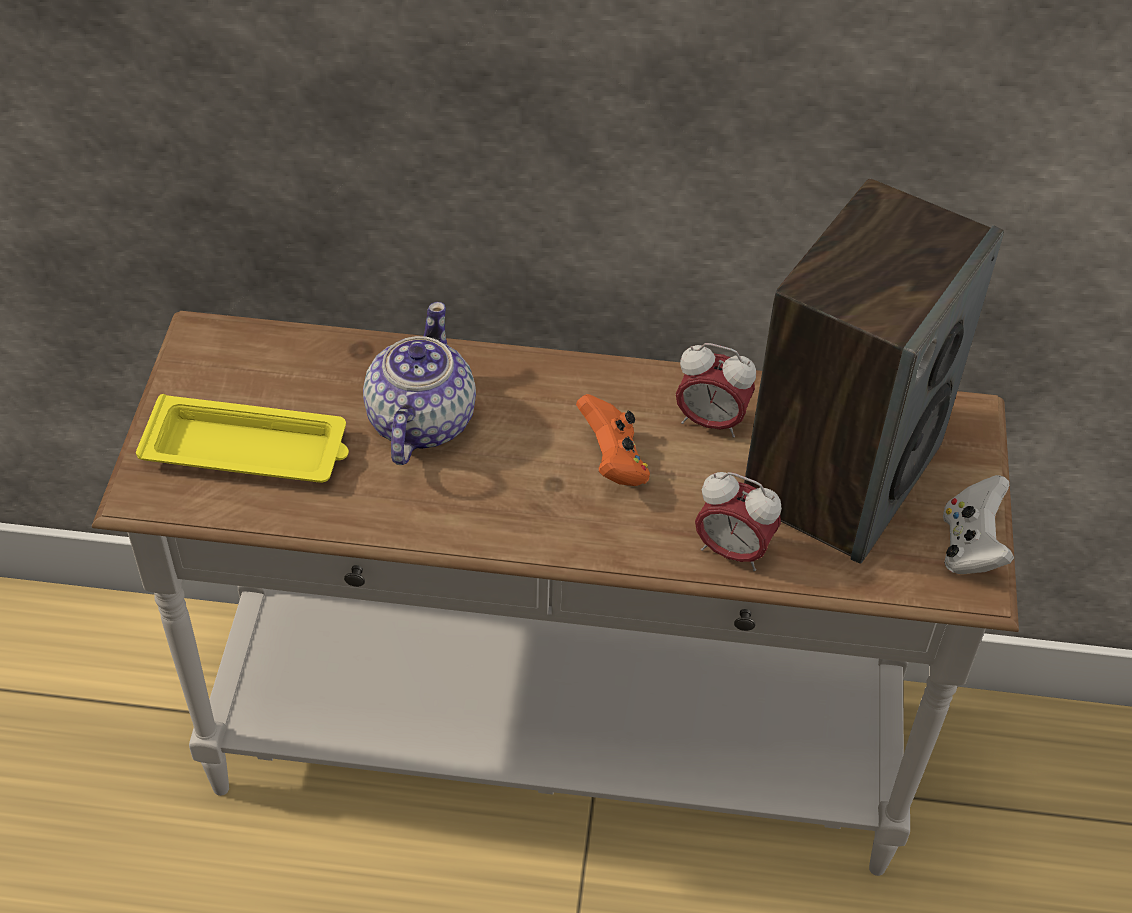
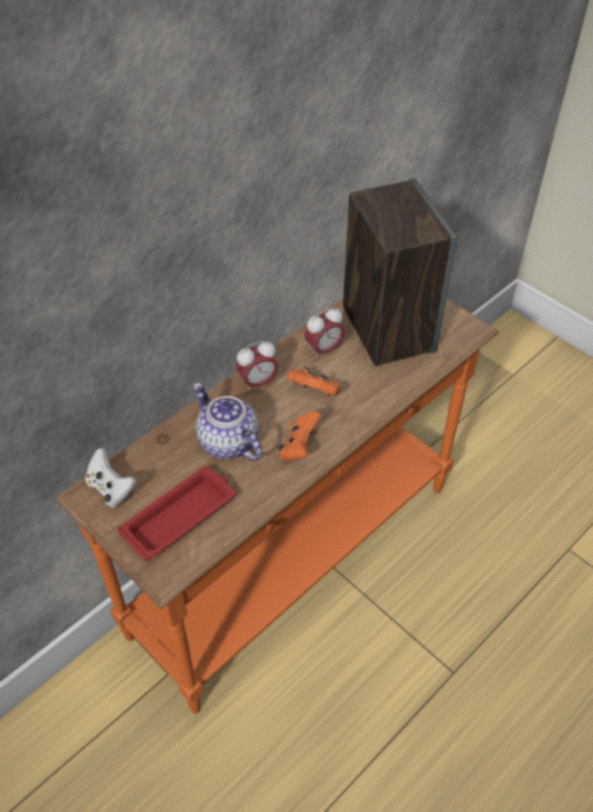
camera: 50 degrees left, 0 degrees up
white console table [92,311,1019,876] -> orange console table [56,298,499,714]
yellow tray [136,394,349,483] -> red tray [117,466,236,561]
alarm clock [695,472,782,571] -> alarm clock moved to [236,341,278,392]
white game controller [943,475,1014,574] -> white game controller moved to [85,448,137,507]
none -> orange game controller [278,411,321,461]

